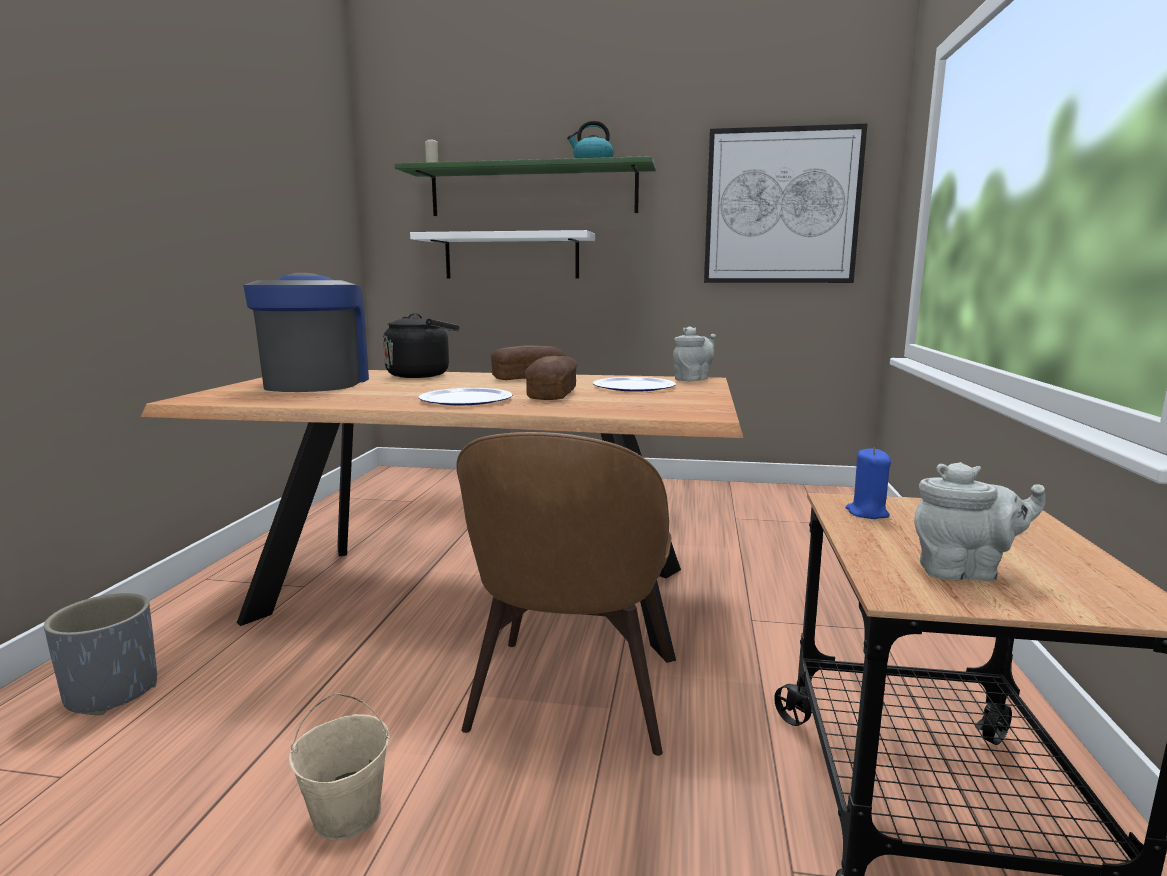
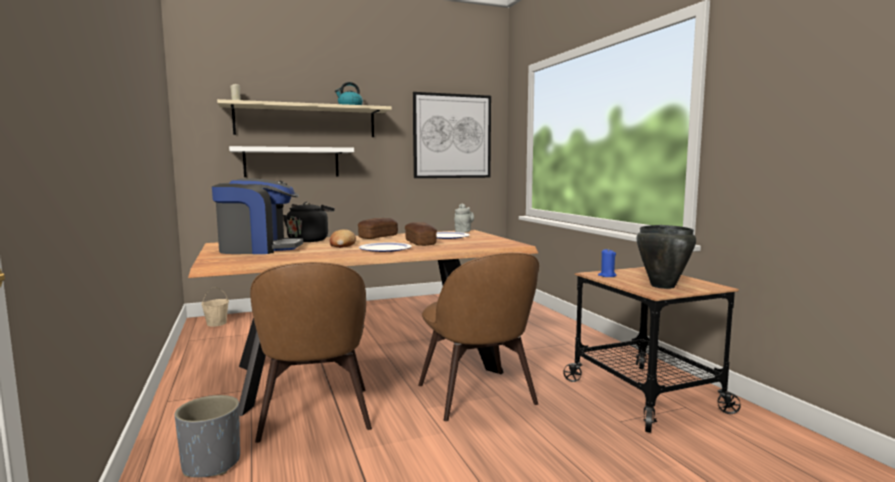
camera: 30 degrees left, 5 degrees down
coffee machine [243,273,369,392] -> coffee machine turned 120 degrees clockwise [212,178,303,254]
beige bucket [289,693,390,840] -> beige bucket moved to [201,287,229,327]
green shelf [395,156,656,216] -> beige shelf [217,99,392,137]
grey teapot [914,462,1046,581] -> black cooking pot [636,225,696,289]
none -> brown chair [250,262,372,443]
none -> bread [330,229,356,248]

